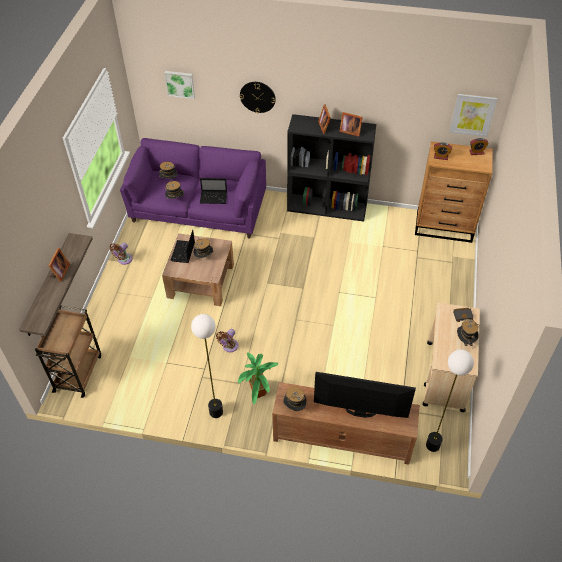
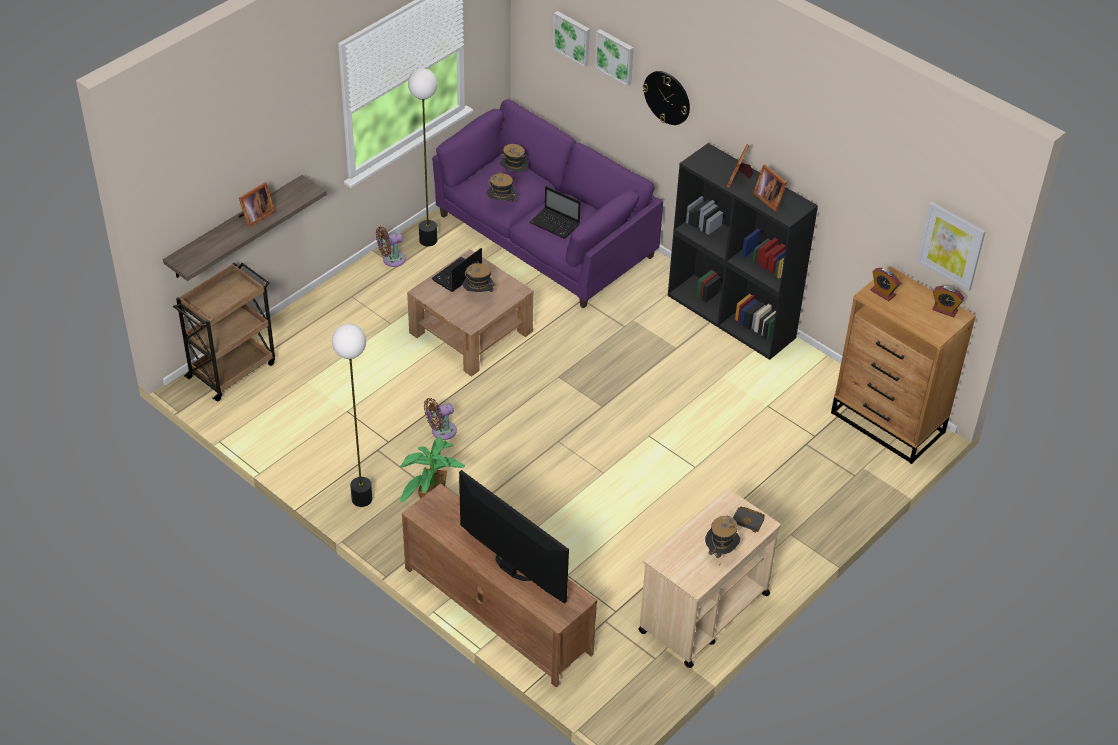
camera: 30 degrees right, 5 degrees down
hat [283,386,307,411] -> none
floor lamp [426,349,474,452] -> floor lamp moved to [408,68,437,246]
none -> picture [595,29,634,86]

